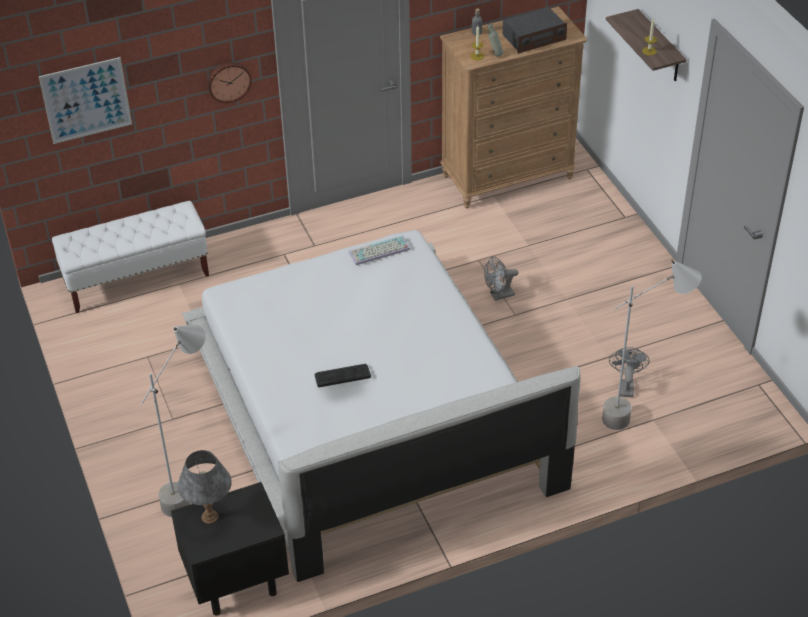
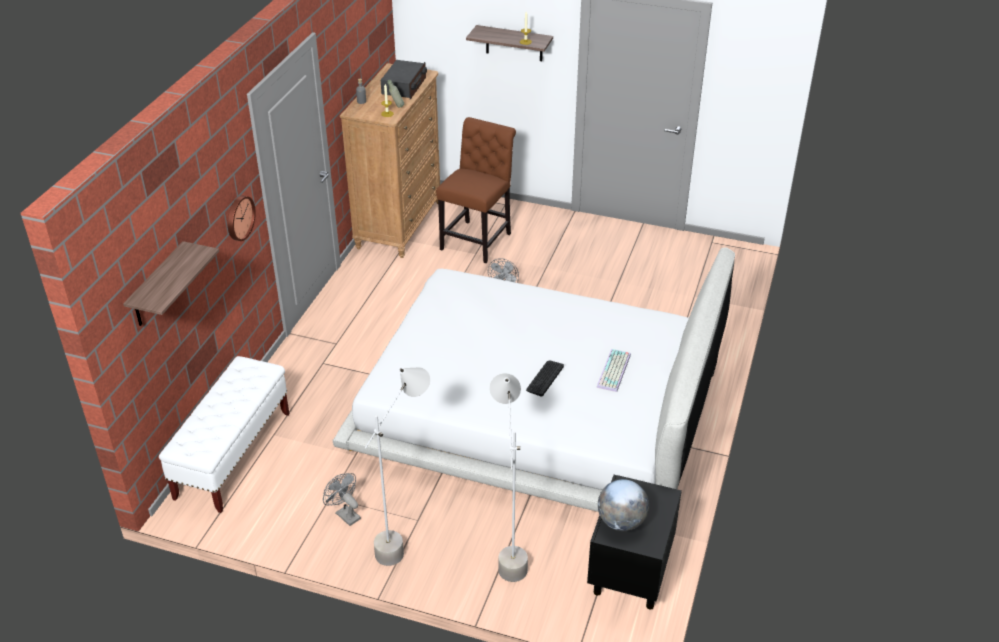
camera: 50 degrees left, 5 degrees down
picture [39,57,132,144] -> shelf [123,241,219,326]
grey table lamp [177,450,232,524] -> globe [598,479,649,531]
keyboard [349,236,410,265] -> keyboard moved to [596,349,631,392]
grey floor lamp [602,260,702,430] -> grey floor lamp moved to [365,367,431,566]
grey fan [609,347,650,397] -> grey fan moved to [323,473,361,526]
none -> brown chair [436,117,516,263]

